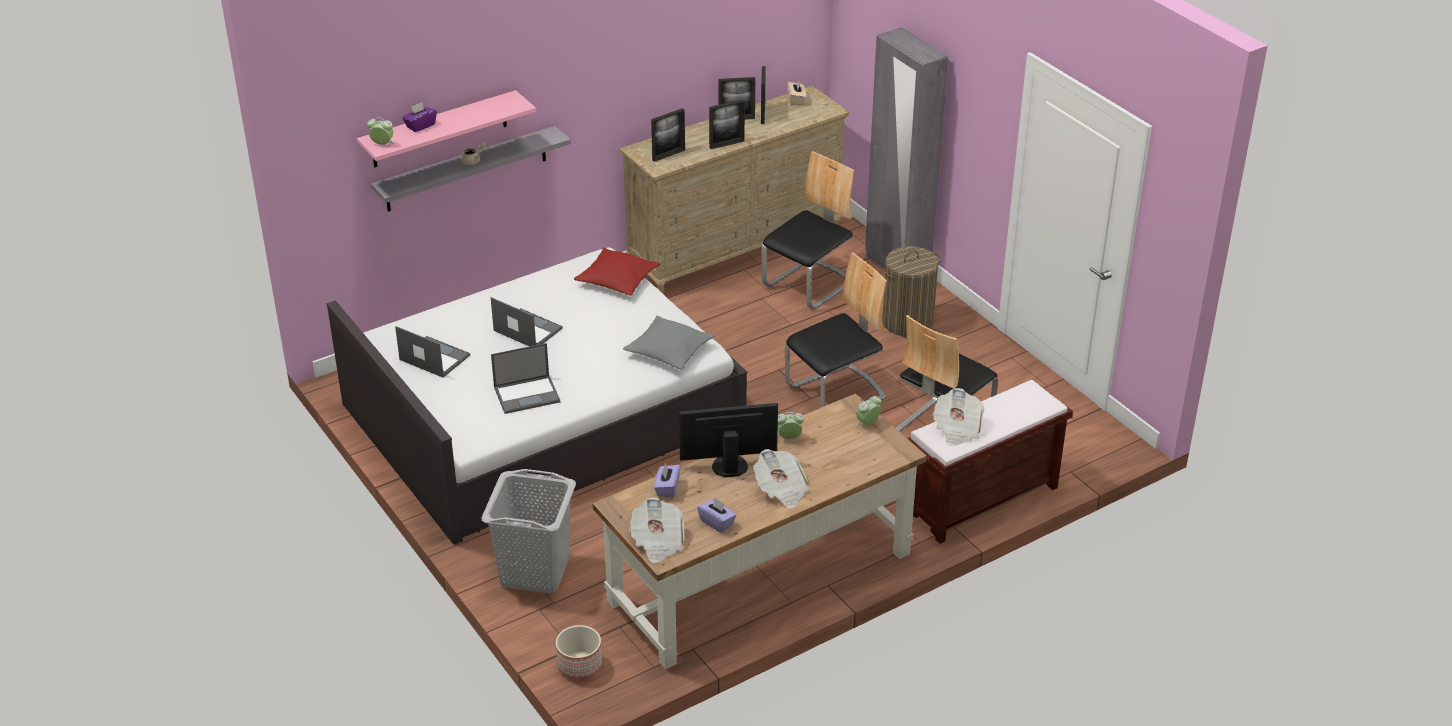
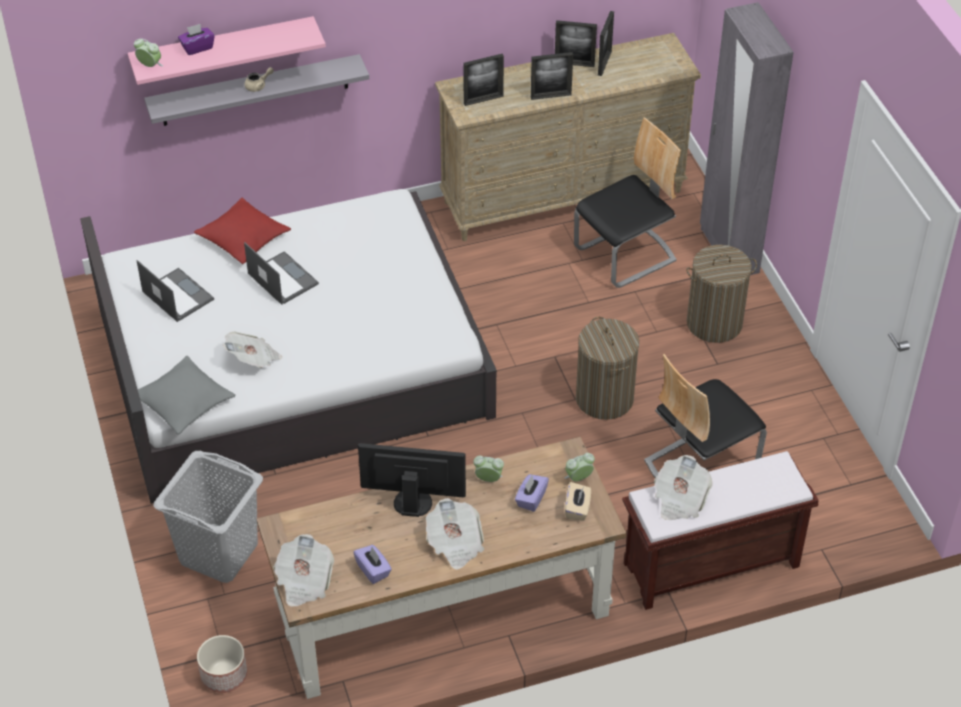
camera: 15 degrees right, 10 degrees up
laptop [491,343,560,414] -> newspaper [223,332,282,368]
red pillow [574,248,660,296] -> red pillow moved to [194,198,291,264]
grey pillow [623,315,715,370] -> grey pillow moved to [138,356,236,434]
purple tissue box [654,463,680,498] -> purple tissue box moved to [515,474,549,512]
chair [785,252,887,408] -> laundry basket [576,317,639,420]
beige tissue box [787,79,807,106] -> beige tissue box moved to [565,482,591,521]

